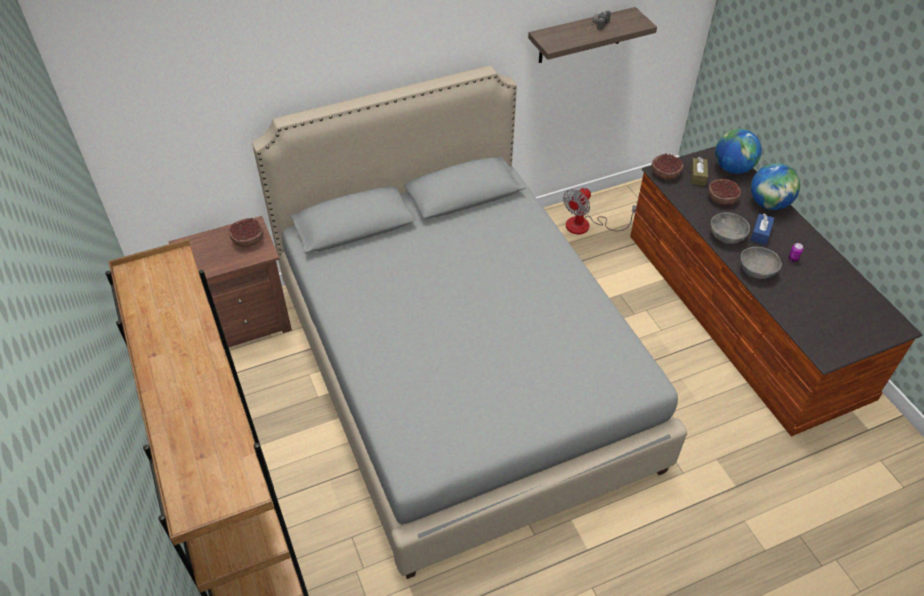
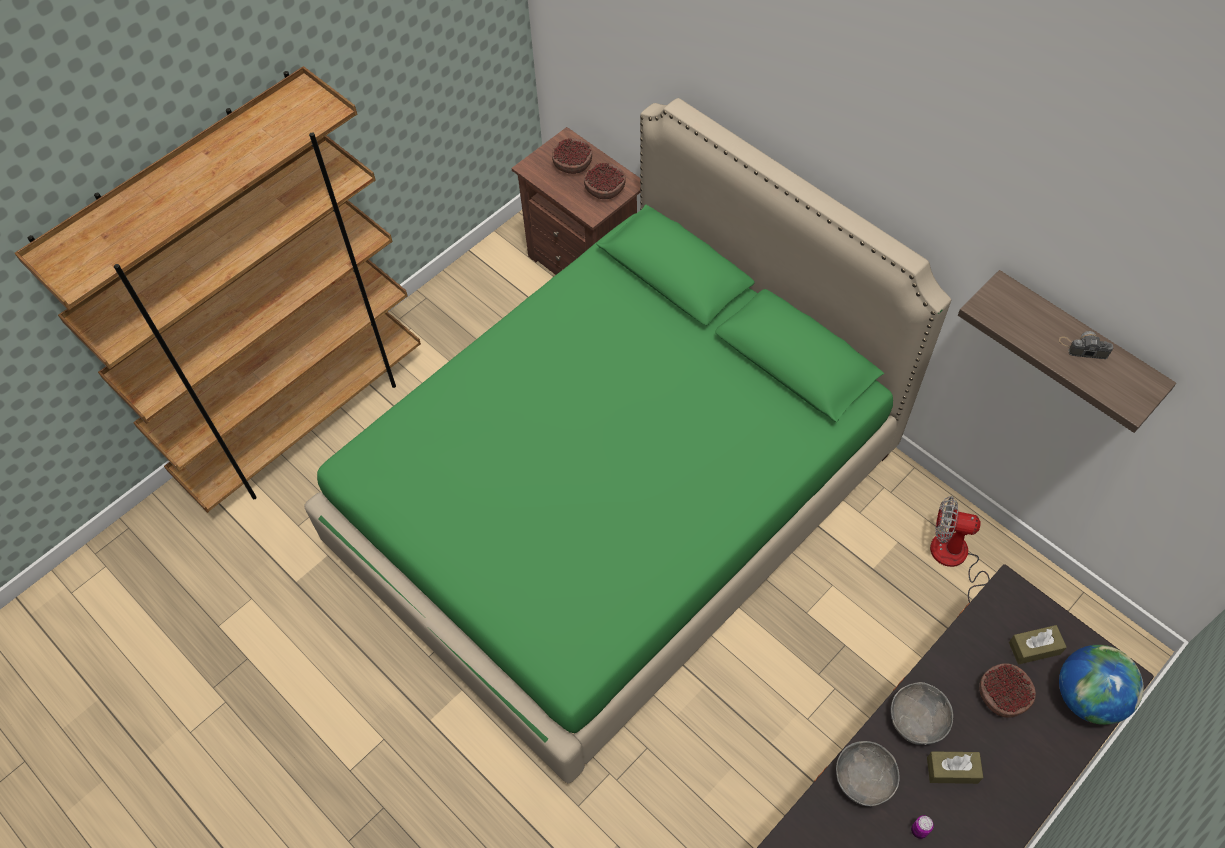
camera: 70 degrees right, 10 degrees up
grey bed [252,65,687,579] -> green bed [304,98,951,784]
bowl [651,154,683,179] -> bowl moved to [552,138,592,174]
blue tissue box [750,213,774,245] -> brown tissue box [927,751,983,784]
globe [751,163,800,210] -> none

